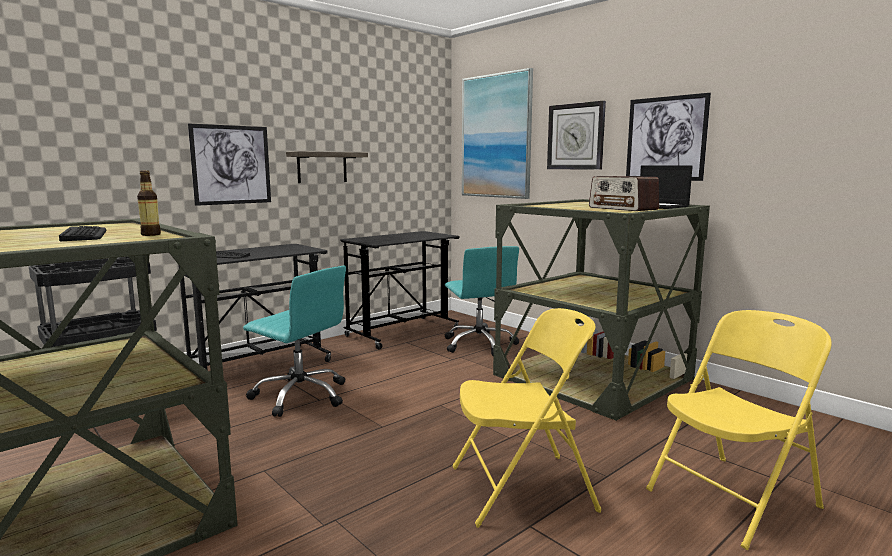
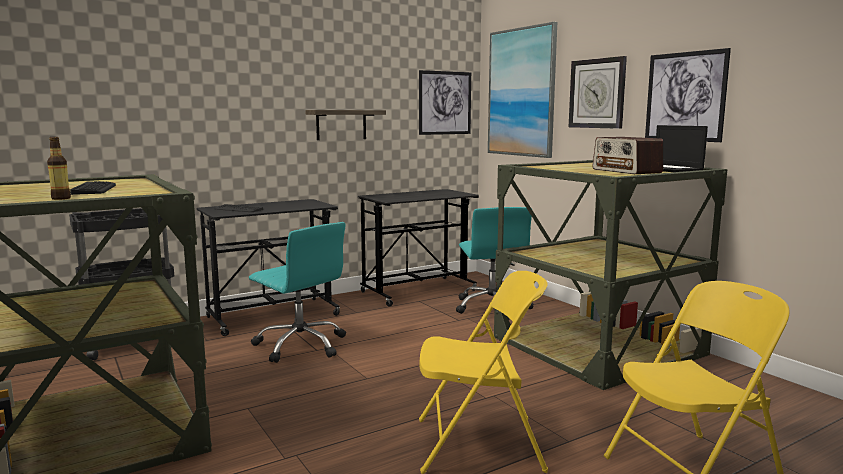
camera: 10 degrees right, 0 degrees up
bottle [137,170,161,236] -> bottle moved to [47,137,71,200]
picture [188,124,271,206] -> picture moved to [419,70,471,135]

